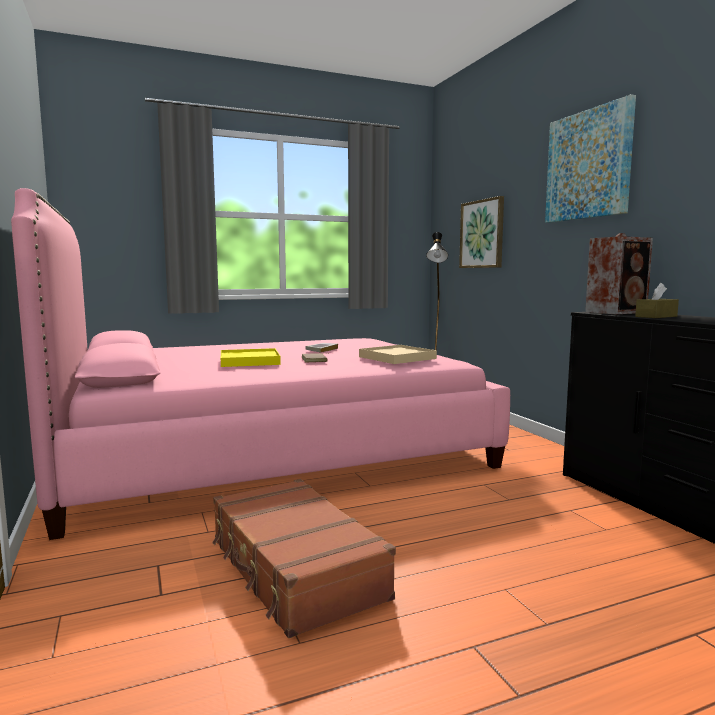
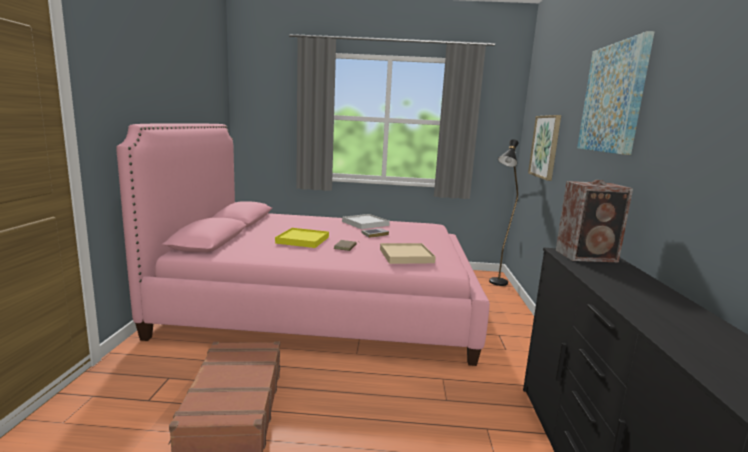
camera: 25 degrees right, 5 degrees up
brown tissue box [635,283,679,318] -> none
none -> white tray [342,214,390,229]

